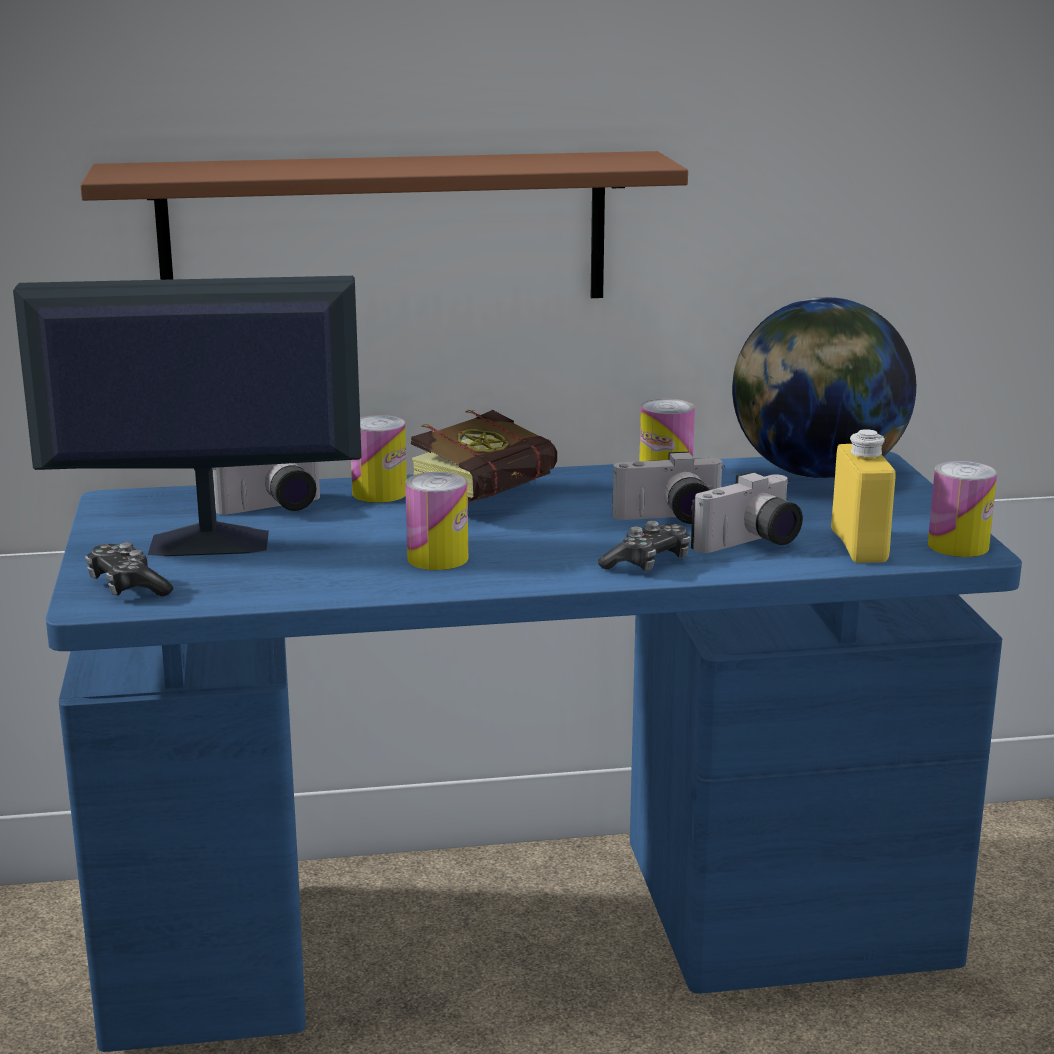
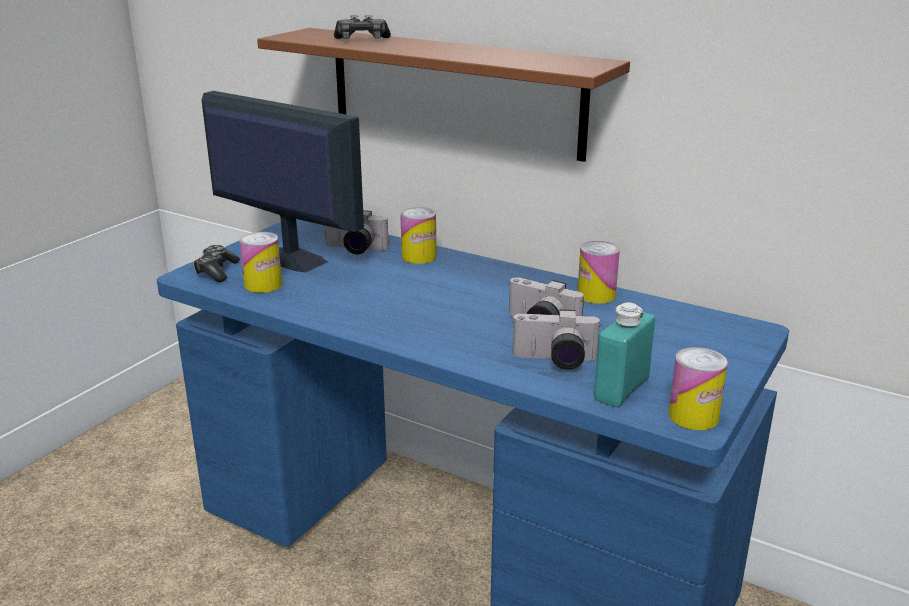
camera: 40 degrees right, 5 degrees up
can [405,472,468,570] -> can moved to [239,232,282,293]
book [411,410,557,502] -> none
game controller [598,521,691,572] -> game controller moved to [334,15,391,39]
globe [732,297,916,478] -> none
yellow bottle [831,429,896,563] -> turquoise bottle [594,302,655,408]

